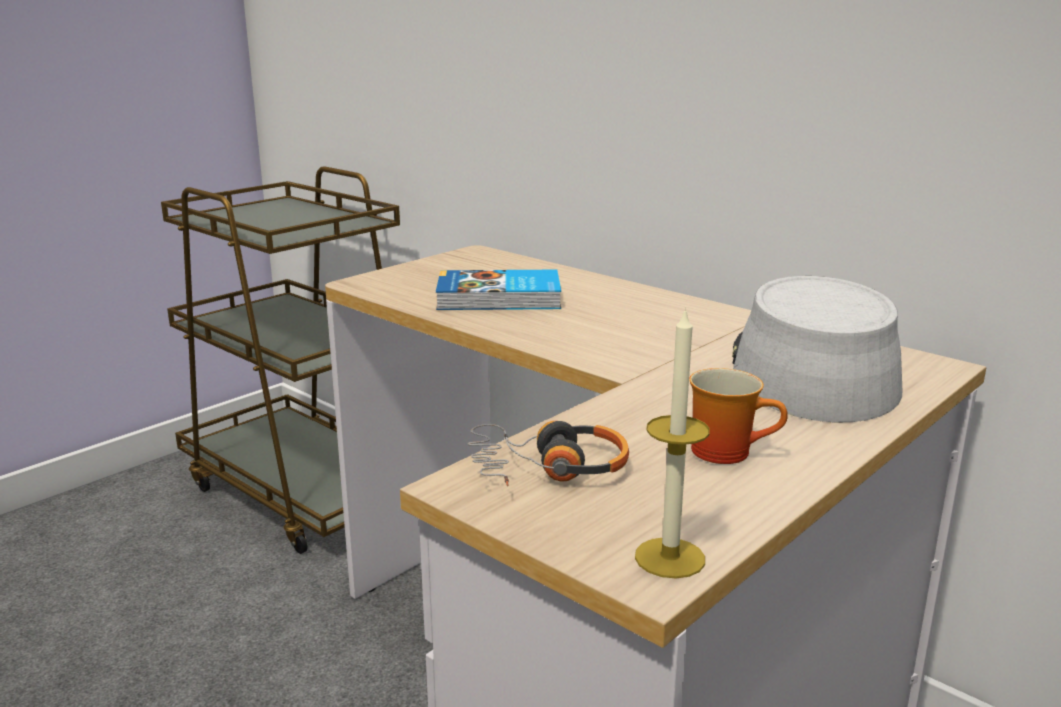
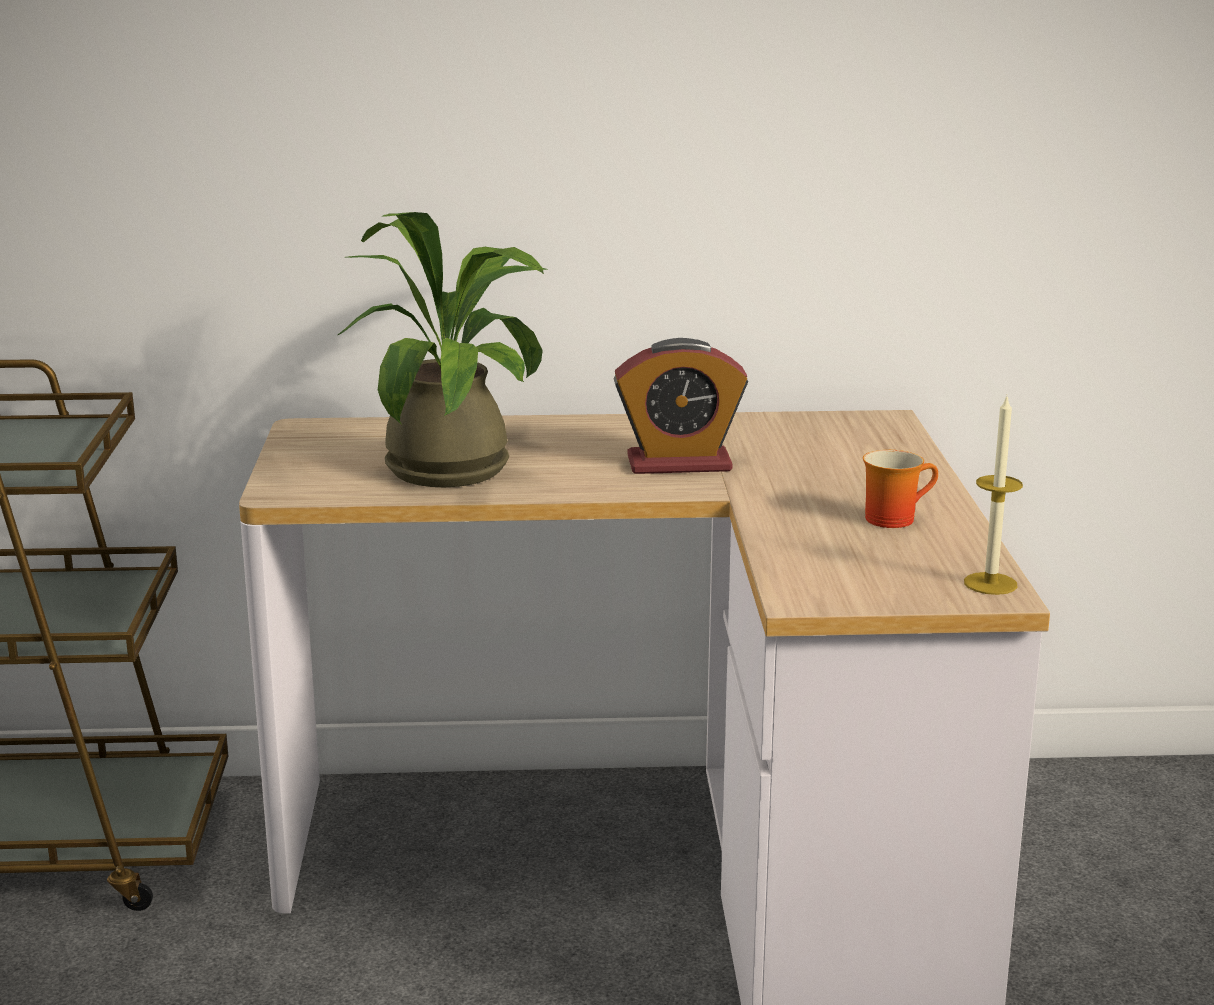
camera: 45 degrees left, 0 degrees up
book [436,270,561,310] -> potted plant [338,212,549,487]
headphones [468,421,629,486] -> none
grey hat [732,276,902,422] -> none
none -> alarm clock [613,338,748,474]

